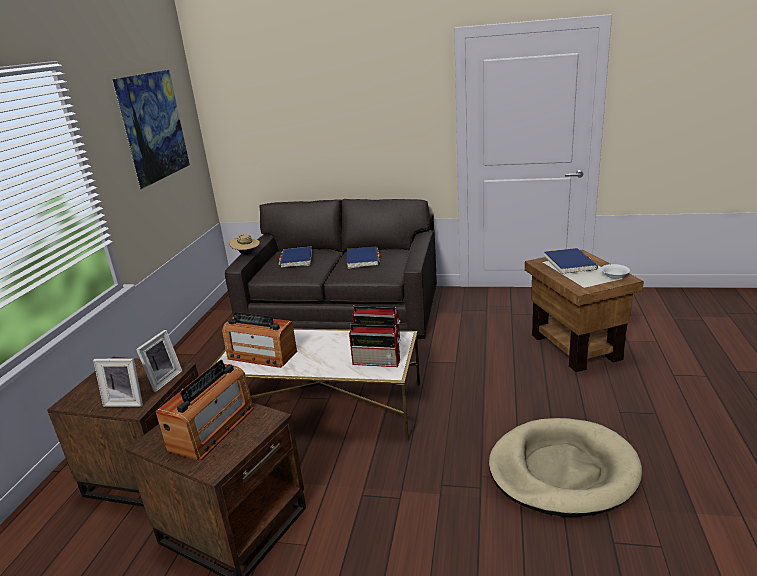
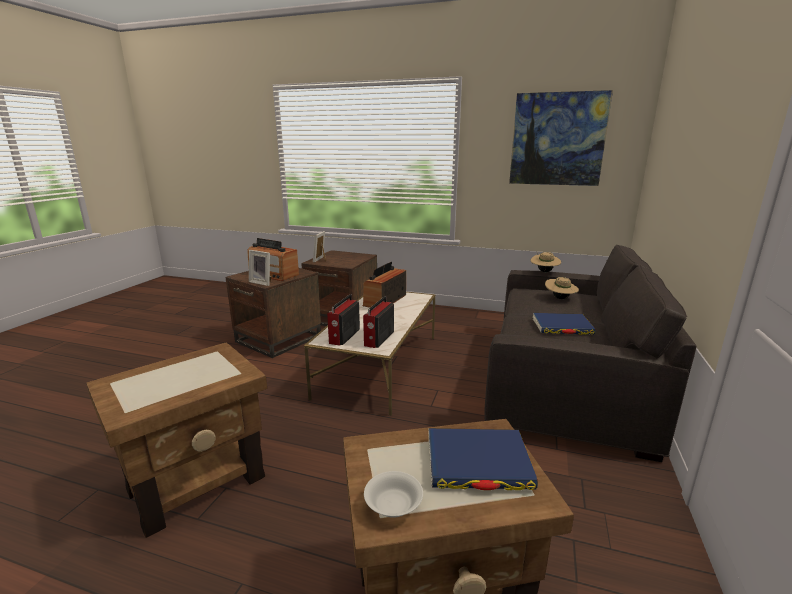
camera: 95 degrees right, 5 degrees down
picture frame [136,330,182,392] -> picture frame moved to [249,250,271,286]
blue book [279,246,312,268] -> beige hat [545,277,579,299]
beige dog bed [489,418,642,517] -> brown side table [86,343,267,538]

